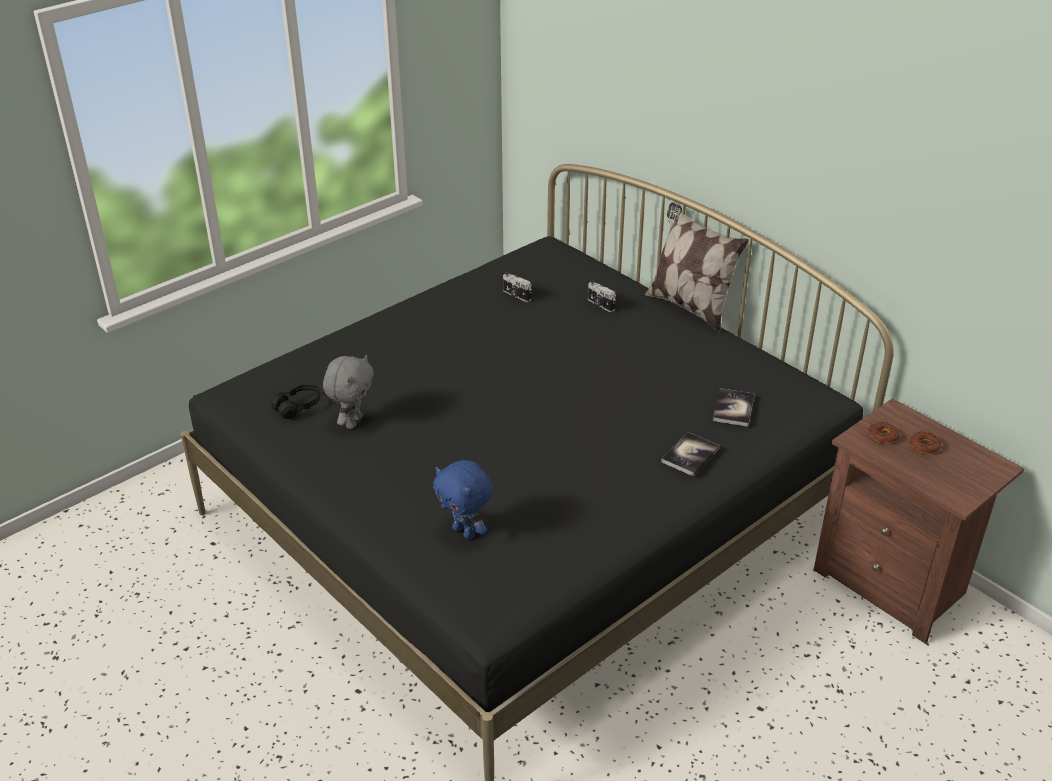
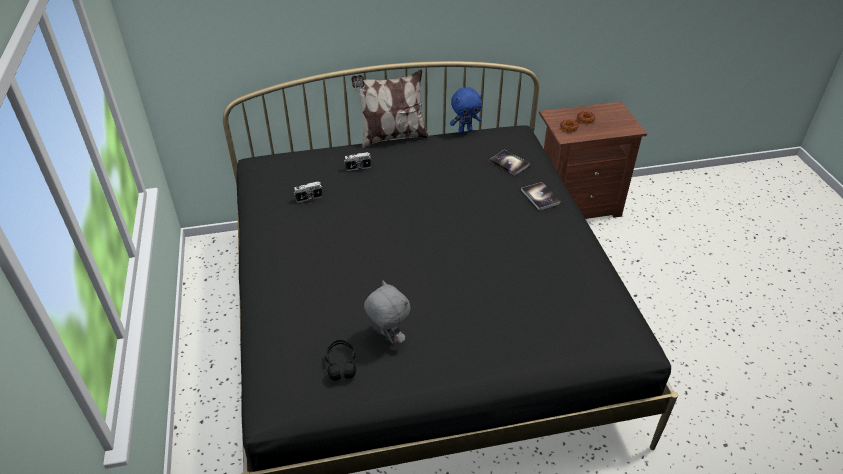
camera: 60 degrees left, 5 degrees up
blue plush toy [433,460,493,540] -> blue plush toy moved to [450,87,483,133]

